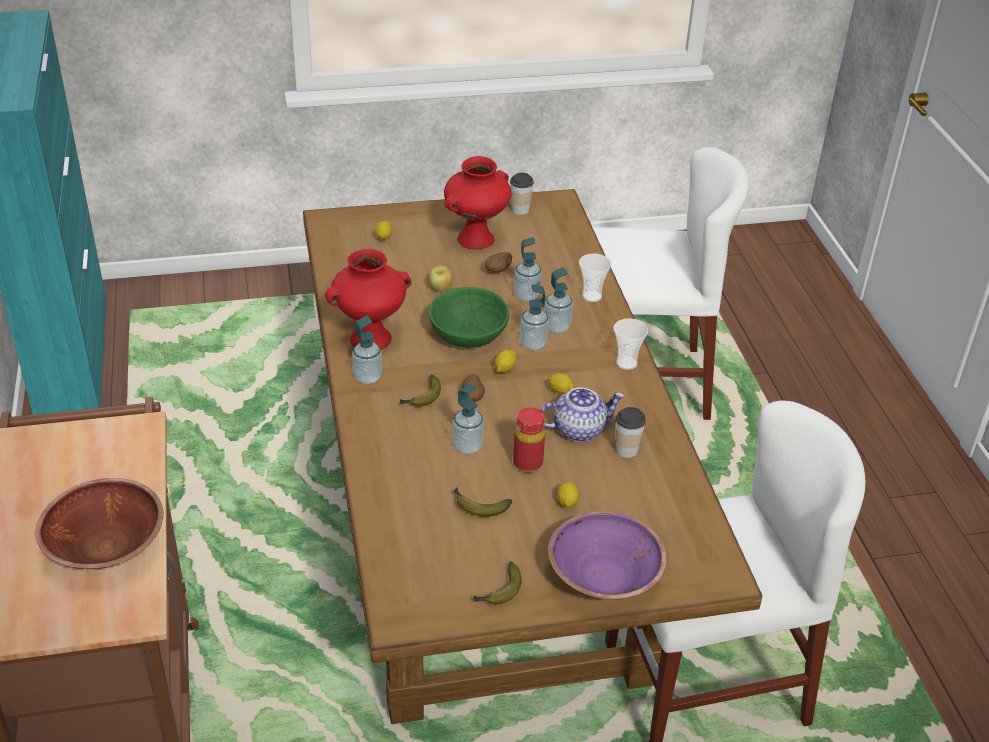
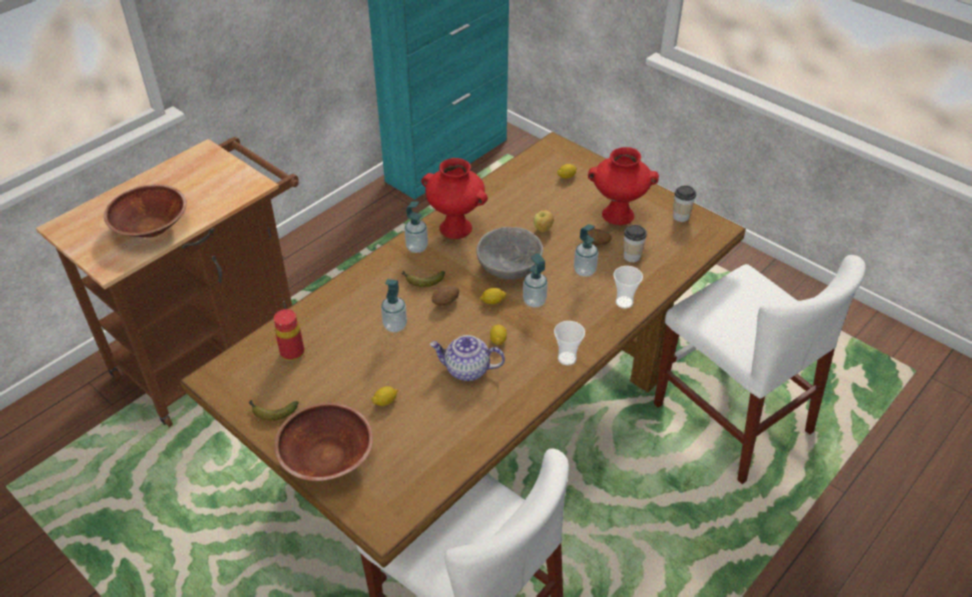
camera: 55 degrees right, 5 degrees up
green bowl [429,287,509,348] -> grey bowl [476,227,543,279]
banana [454,488,512,517] -> none
red bottle [513,407,545,473] -> red bottle moved to [274,309,304,361]
teapot [541,388,624,442] -> teapot turned 150 degrees clockwise [429,335,505,381]
soap dispenser [544,267,573,333] -> none
purple bowl [548,511,666,600] -> brown bowl [274,403,373,481]
cup [615,407,646,458] -> cup moved to [624,225,647,262]

